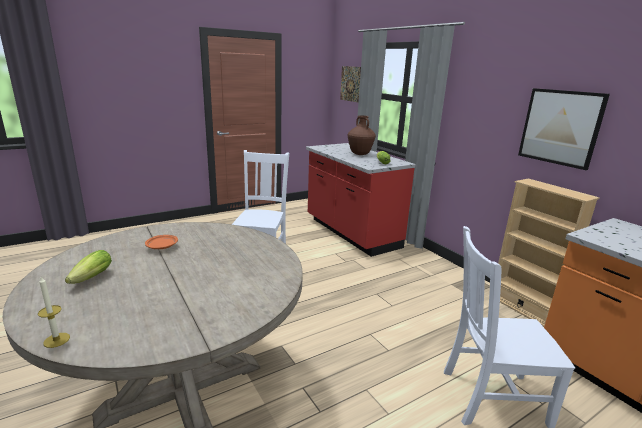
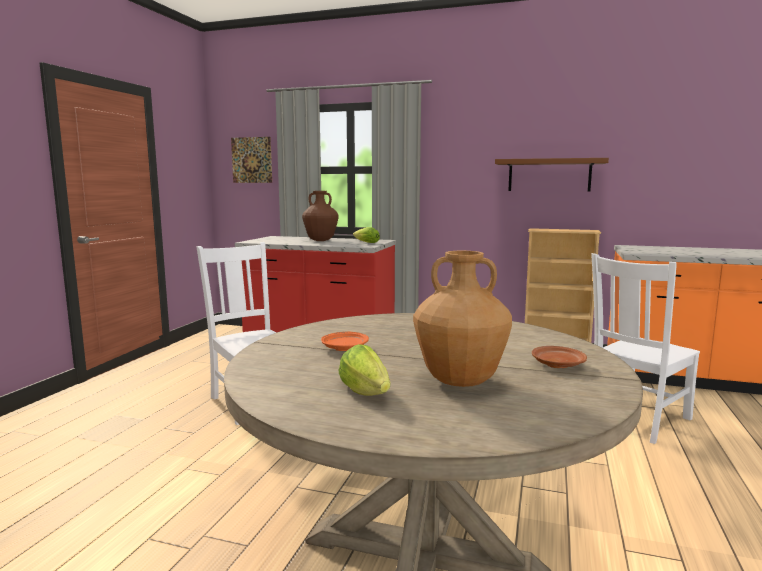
camera: 40 degrees left, 10 degrees down
candle [38,277,70,348] -> none
picture [518,88,610,170] -> brown shelf [495,158,609,191]
none -> brown vase [413,251,512,387]
none -> brown plate [532,346,587,368]

